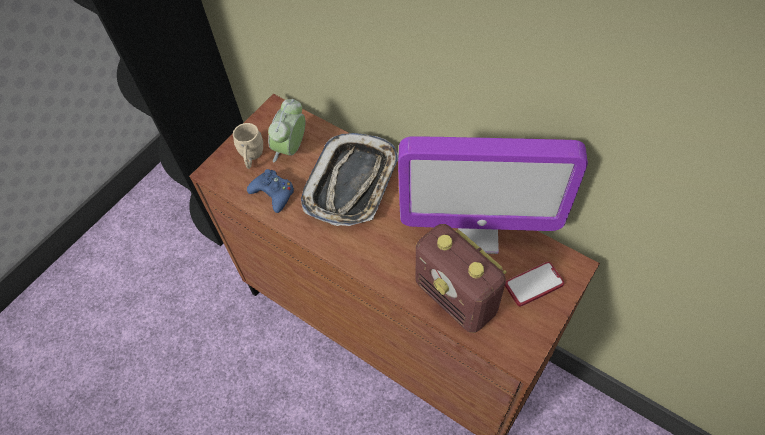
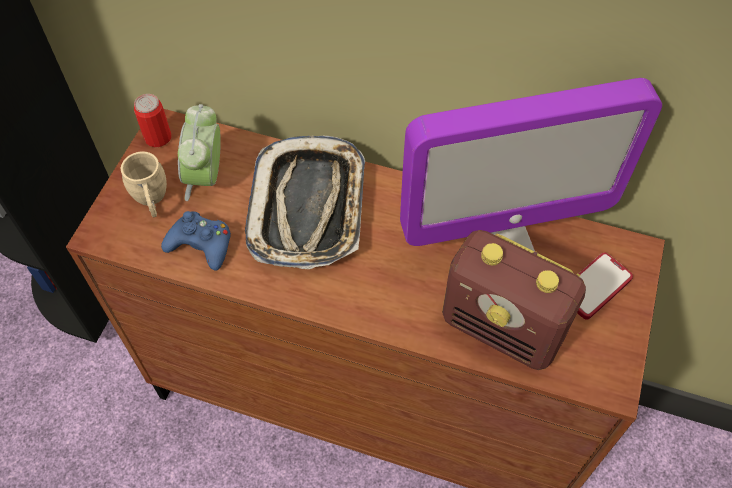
camera: 20 degrees left, 0 degrees up
none -> can [134,94,171,147]

